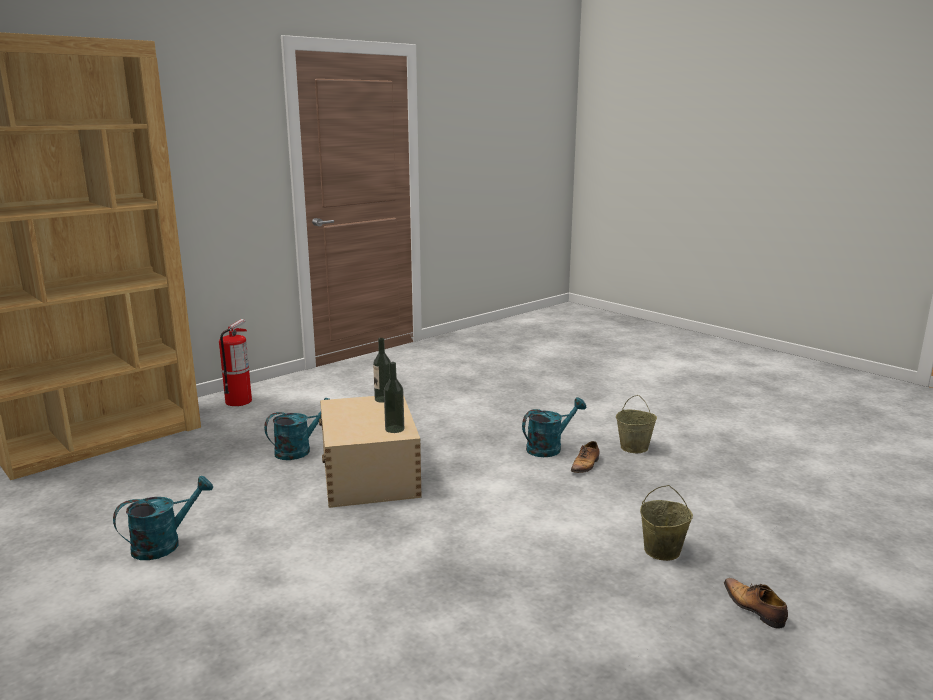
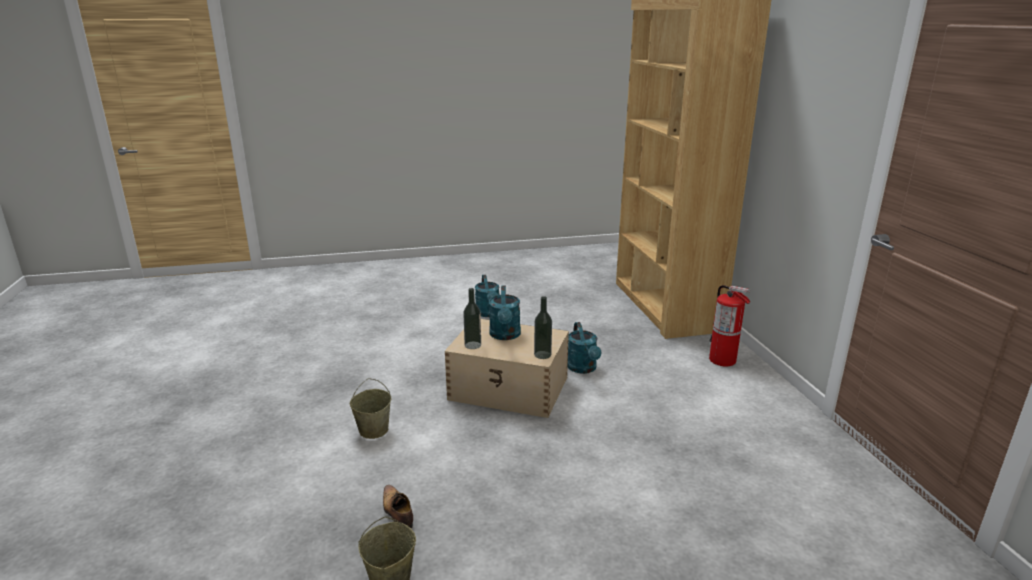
camera: 120 degrees right, 5 degrees up
turquoise watering can [522,397,586,457] -> turquoise watering can moved to [489,286,521,340]
beige bucket [640,485,693,561] -> beige bucket moved to [350,378,391,439]
shoe [724,578,788,628] -> none

